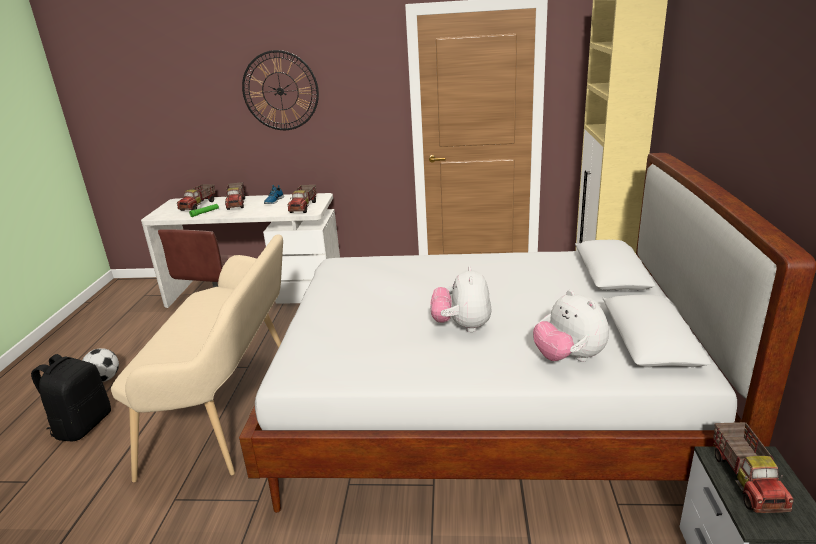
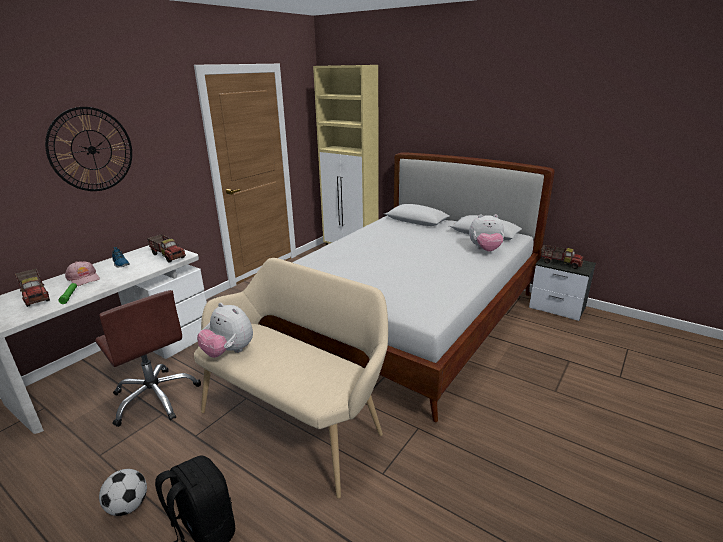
camera: 60 degrees left, 0 degrees up
toy truck [225,182,245,210] -> pink cap [65,261,100,286]
plush toy [430,266,491,332] -> plush toy moved to [197,303,253,358]

